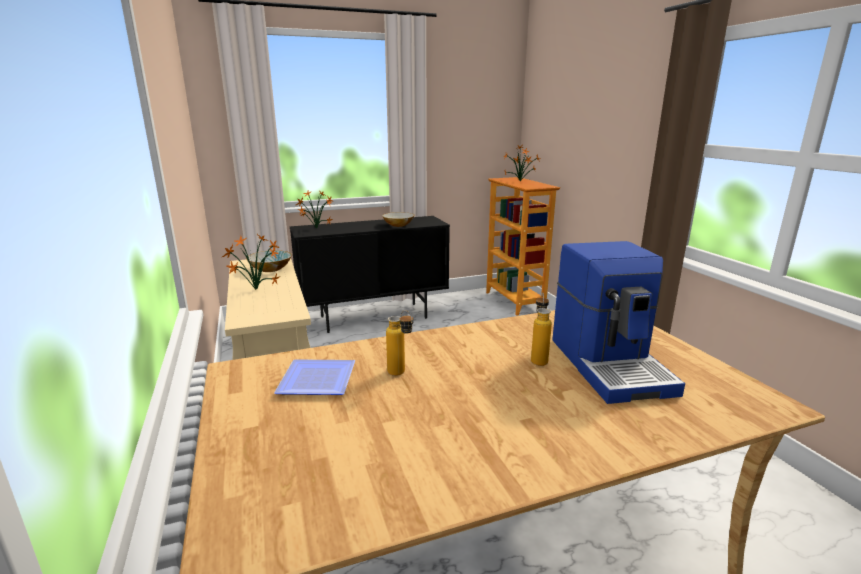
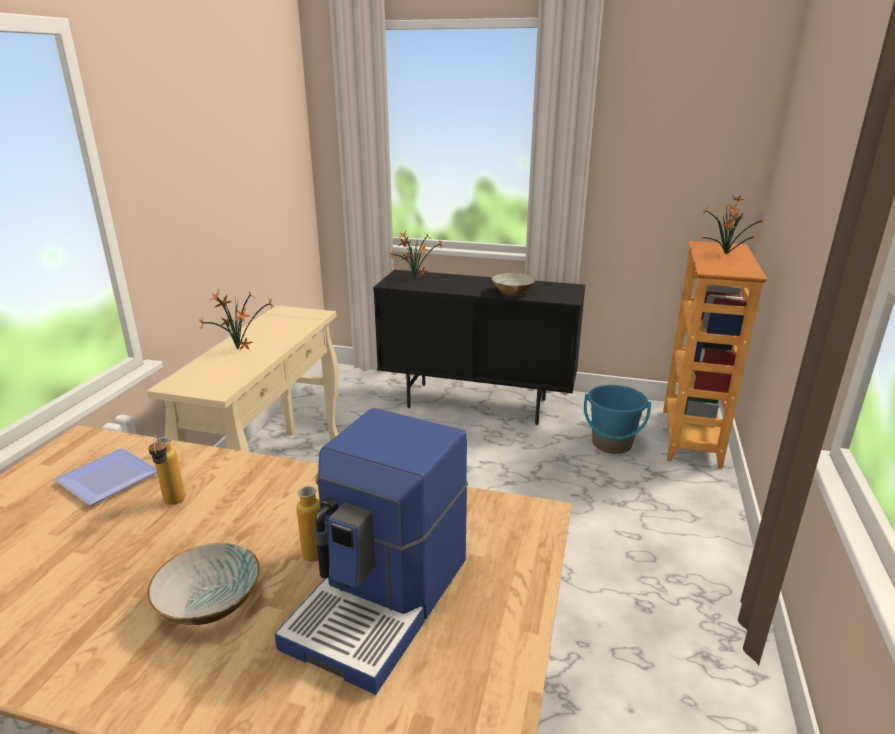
camera: 35 degrees right, 5 degrees up
bowl [246,250,292,272] -> bowl moved to [147,543,260,625]
none -> blue bucket [584,385,651,454]

